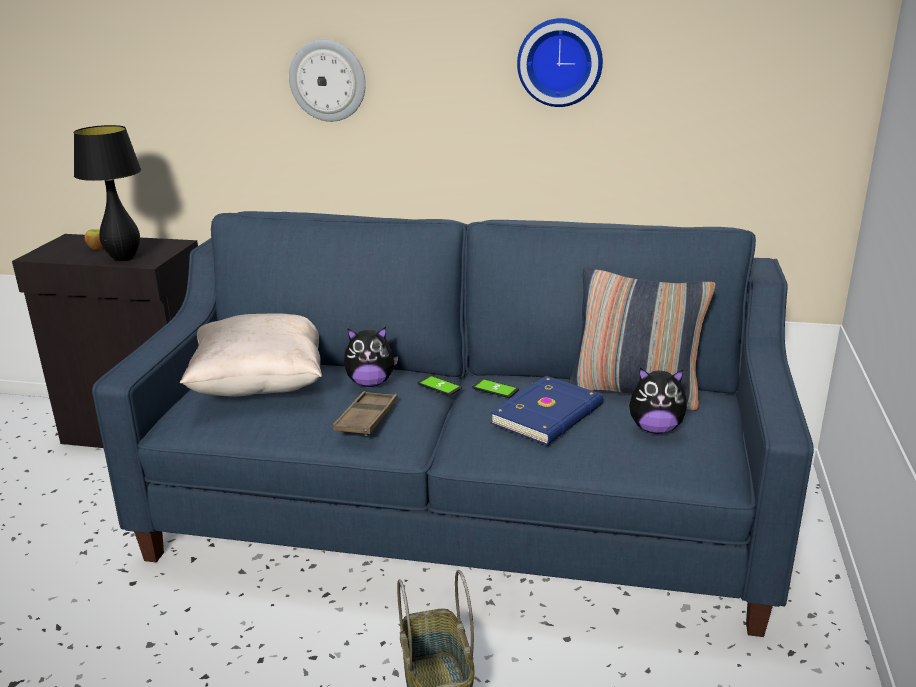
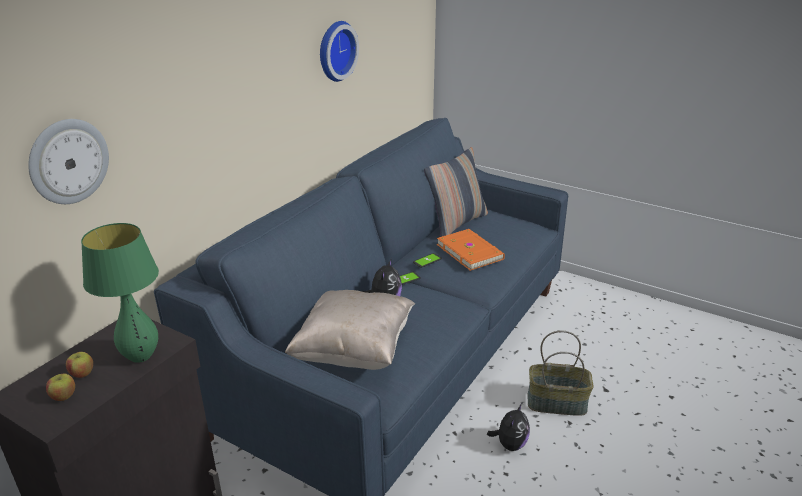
camera: 70 degrees left, 5 degrees up
black table lamp [74,125,141,261] -> green table lamp [81,223,159,363]
wall clock [289,39,366,122] -> wall clock moved to [28,119,109,204]
brown tray [333,391,398,436] -> none
blue book [490,376,603,445] -> orange book [437,229,505,271]
plush toy [629,368,689,434] -> plush toy moved to [487,403,530,451]
none -> apple [46,374,75,401]

